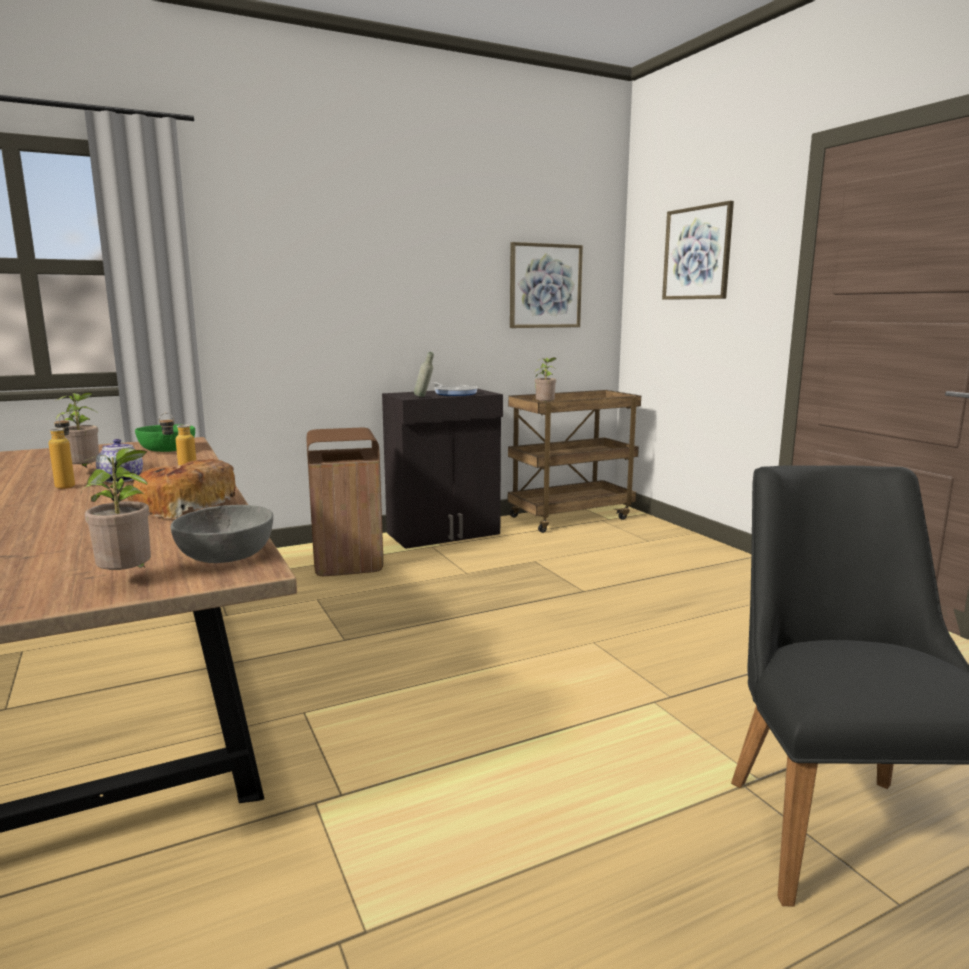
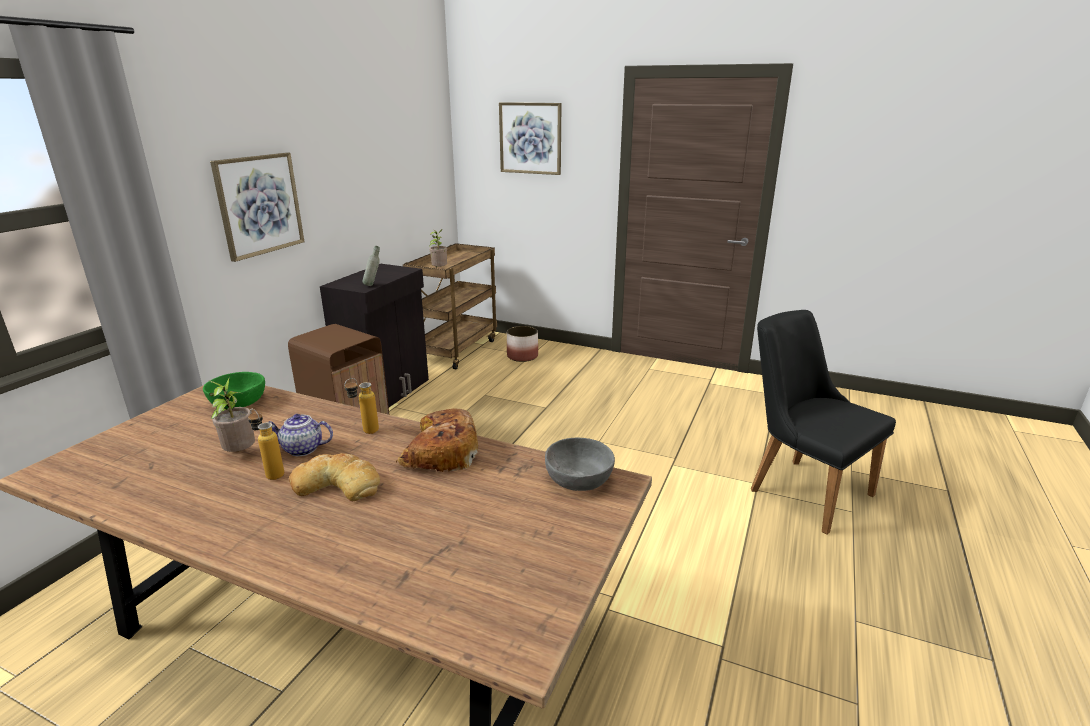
camera: 40 degrees left, 10 degrees up
potted plant [80,448,151,570] -> none
frying pan [432,382,478,396] -> none
picture [510,242,583,328] -> picture moved to [210,152,304,262]
none -> bread [289,453,380,501]
none -> planter [507,326,538,362]

